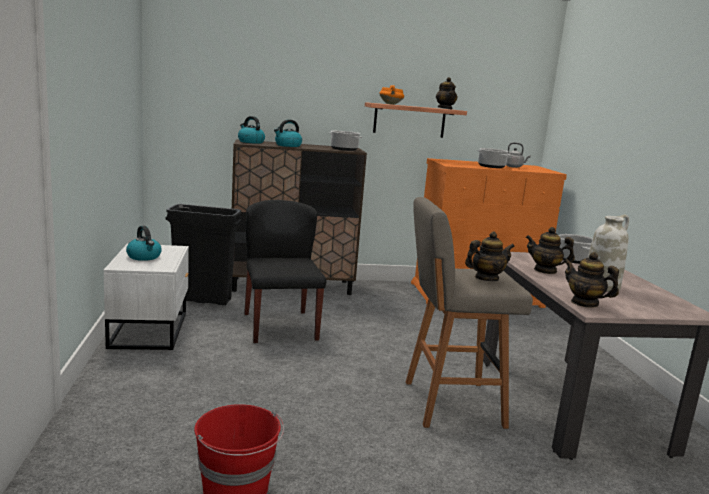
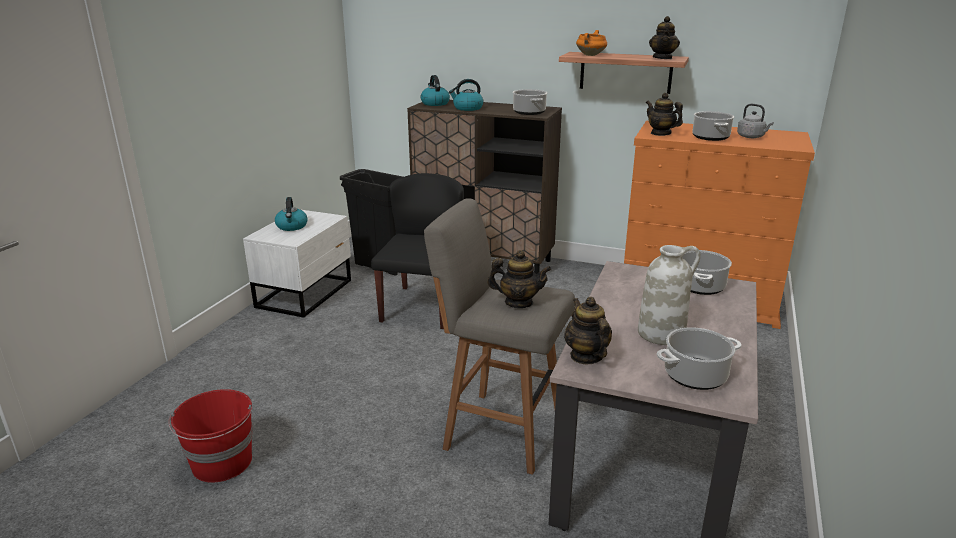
camera: 30 degrees right, 10 degrees up
teapot [525,227,575,274] -> teapot moved to [646,93,683,136]
none -> cooking pot [657,327,742,390]

